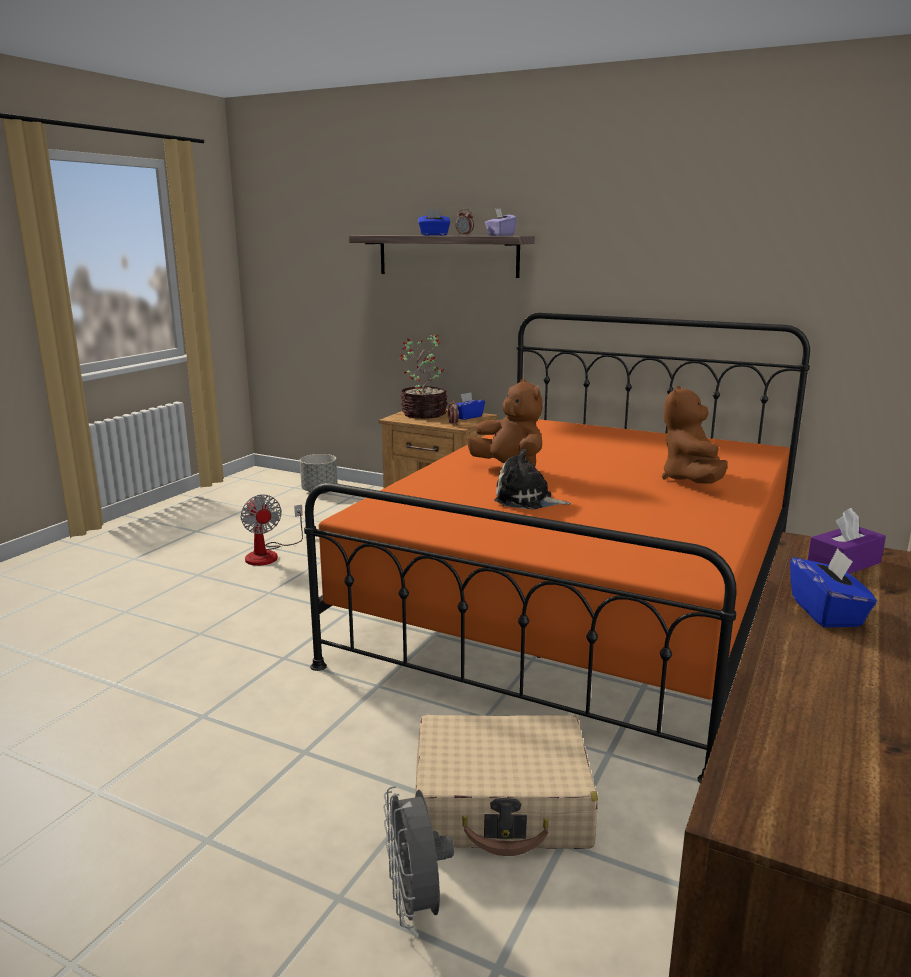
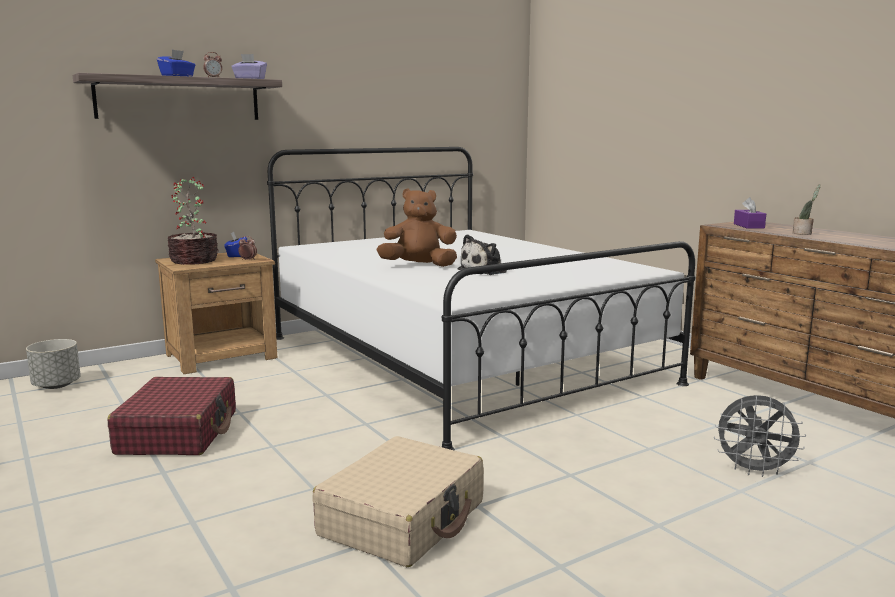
camera: 60 degrees left, 5 degrees down
fan [240,494,303,566] -> red suitcase [108,377,236,455]
orange bed [304,313,810,783] -> white bed [267,147,696,451]
beige suitcase [415,715,598,856] -> beige suitcase moved to [313,436,484,567]
brown plush toy [662,386,727,483] -> none
blue tissue box [790,548,877,627] -> potted plant [793,185,821,235]

